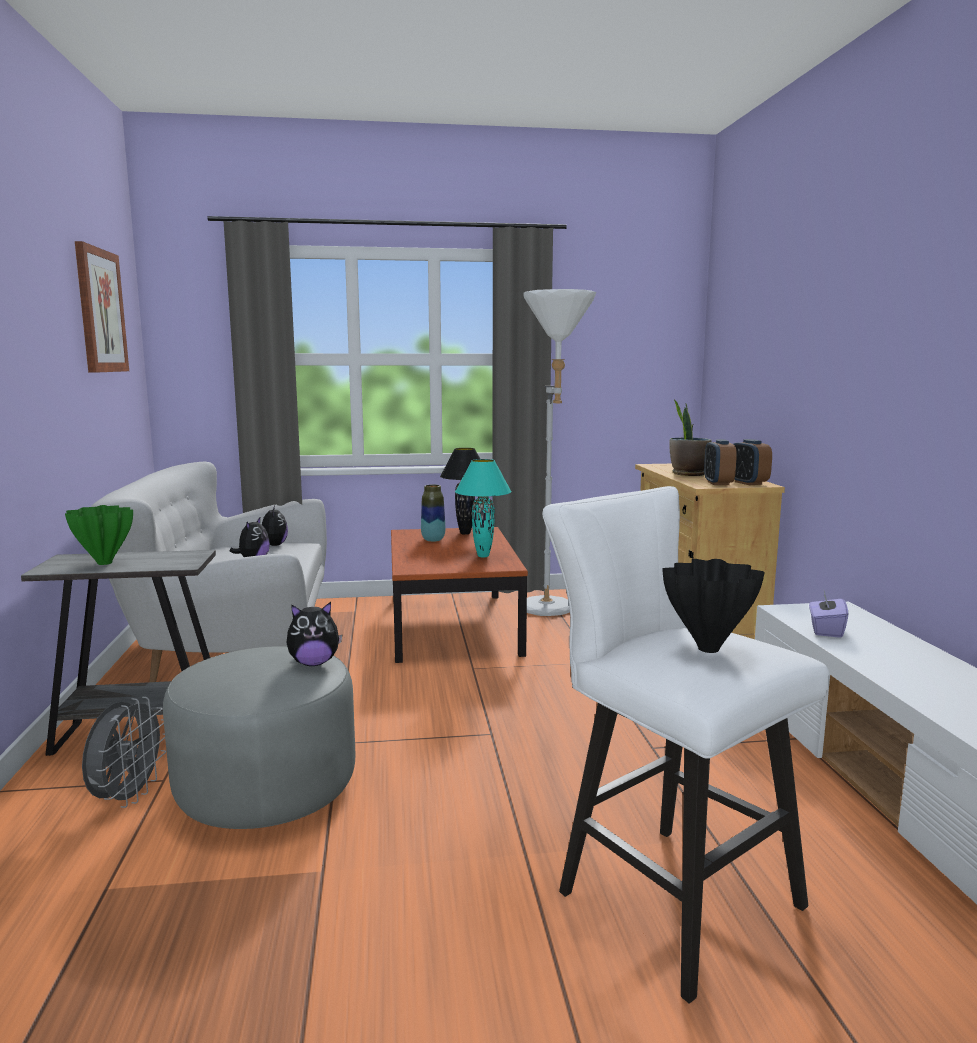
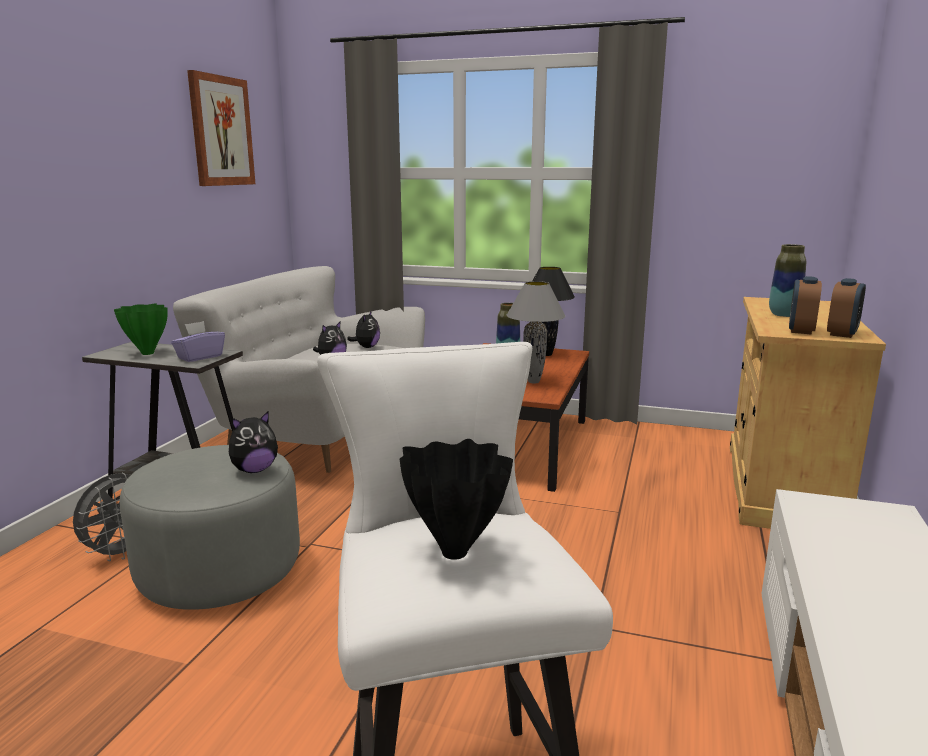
camera: 25 degrees right, 5 degrees up
plush toy [287,602,342,666] -> plush toy turned 45 degrees counterclockwise [229,412,278,473]
turquoise table lamp [455,459,511,557] -> grey table lamp [506,281,566,383]
white floor lamp [523,289,596,616] -> none
potted plant [670,400,712,476] -> vase [769,244,806,317]
alarm clock [734,439,772,485] -> alarm clock turned 150 degrees counterclockwise [827,278,866,338]
purple tissue box [809,591,848,638] -> purple tissue box moved to [171,321,225,362]

